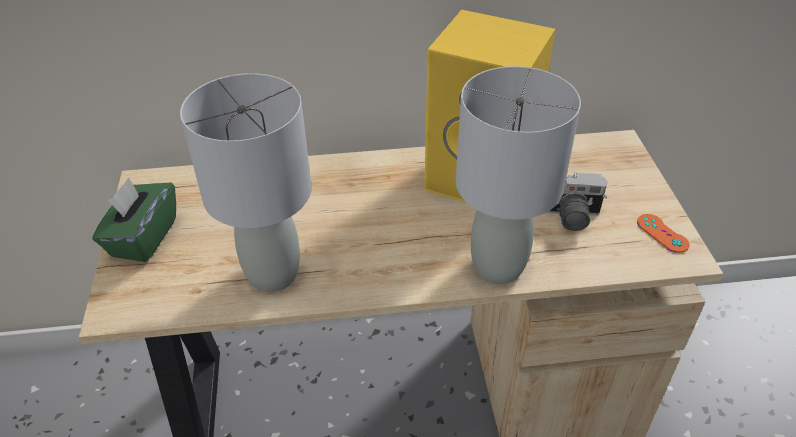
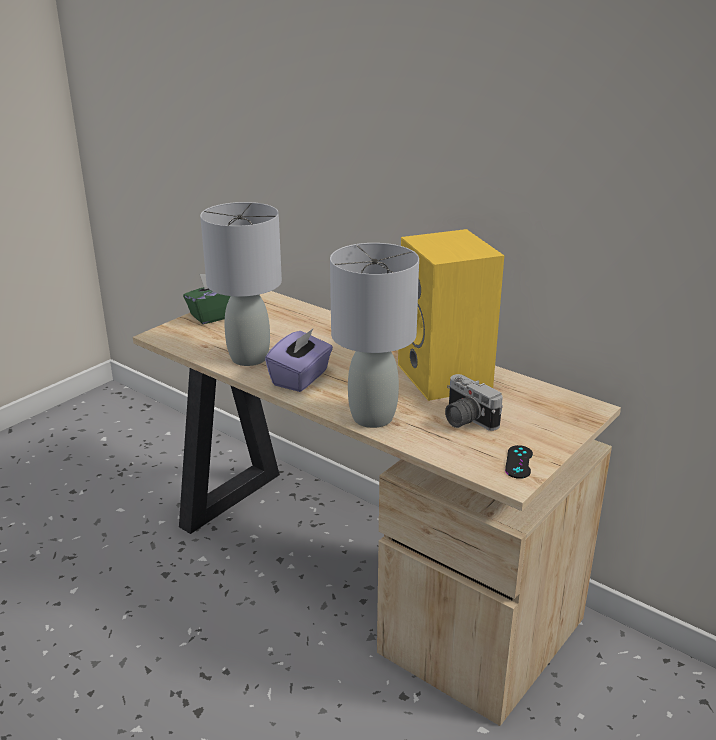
camera: 45 degrees right, 15 degrees down
orange game controller [637,214,690,253] -> black game controller [505,445,533,479]
none -> purple tissue box [265,328,333,392]

